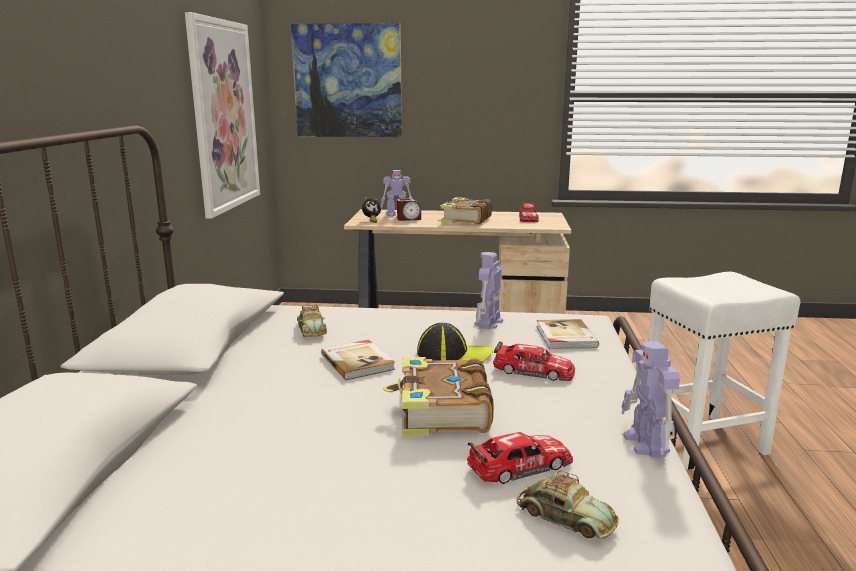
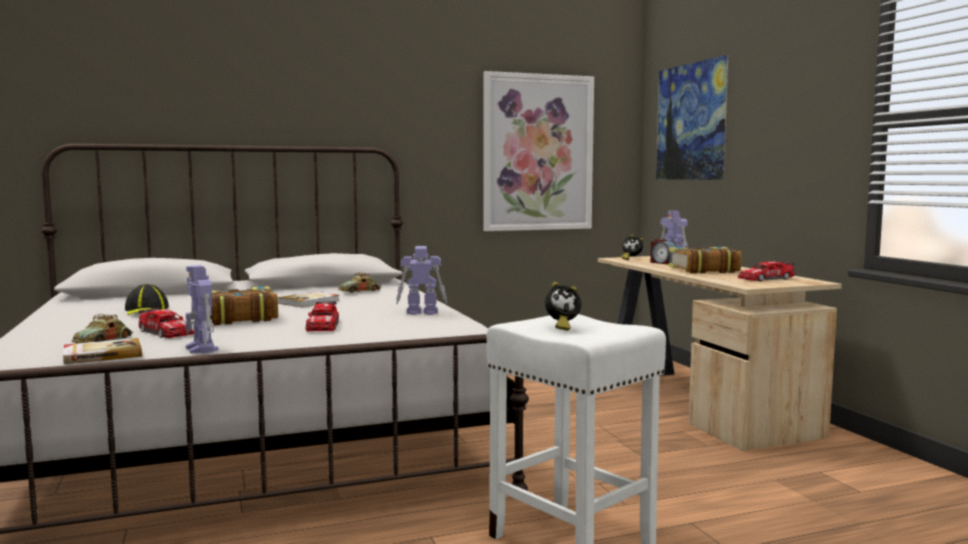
camera: 65 degrees right, 10 degrees down
cap [417,323,493,362] -> cap moved to [125,284,169,315]
book [536,319,599,349] -> book moved to [63,338,142,364]
toy robot [621,341,680,458] -> toy robot turned 90 degrees counterclockwise [186,265,218,354]
none -> alarm clock [545,282,582,331]

